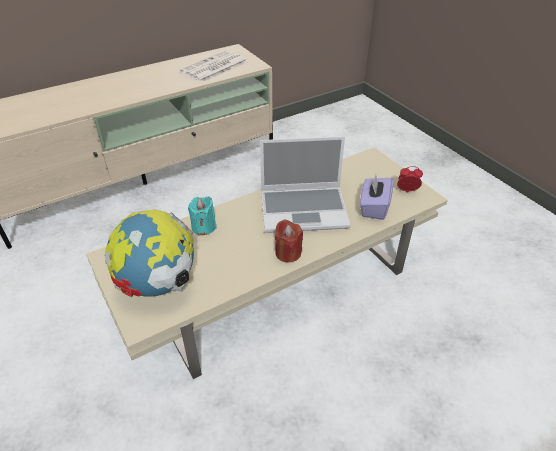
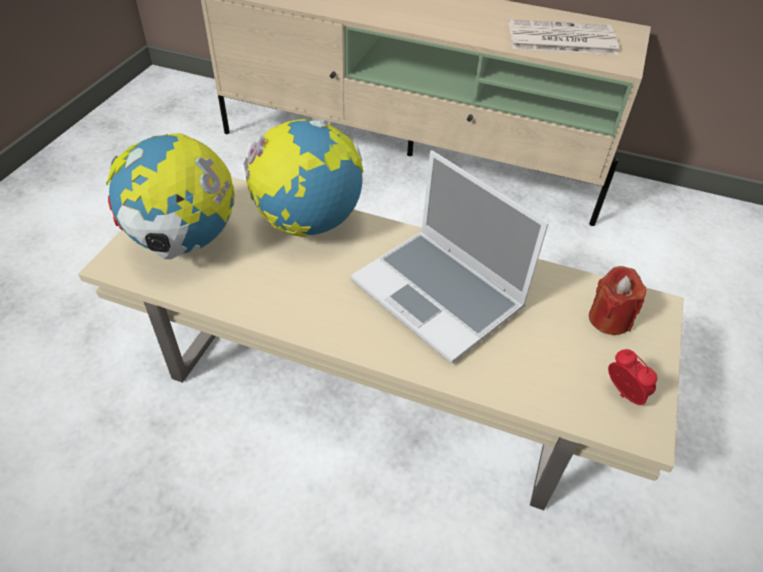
camera: 50 degrees right, 5 degrees up
turquoise candle [188,196,217,236] -> globe [244,119,363,237]
red candle [275,220,303,262] -> red candle moved to [589,266,647,335]
purple tissue box [360,174,393,220] -> none

